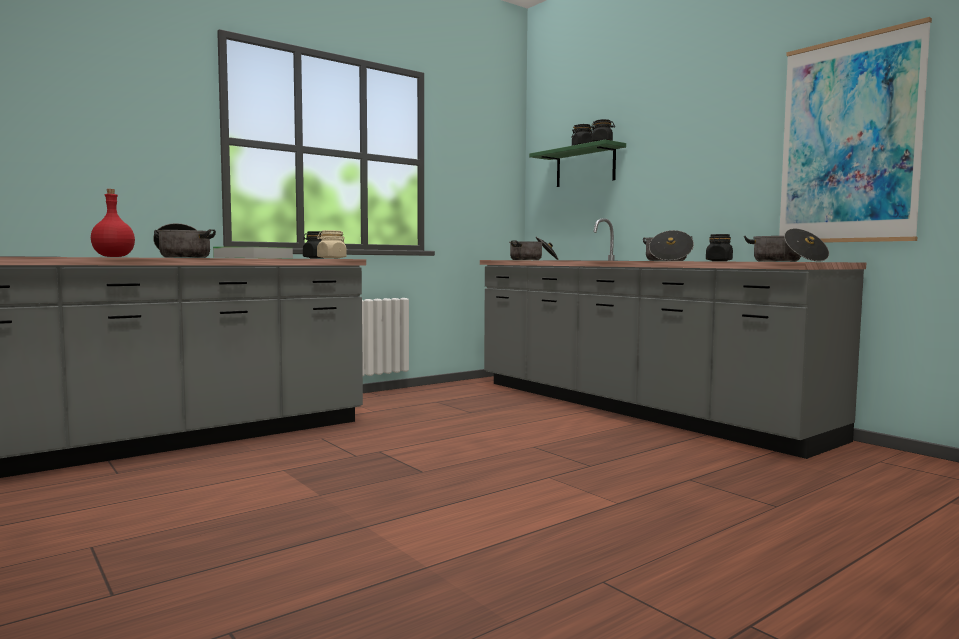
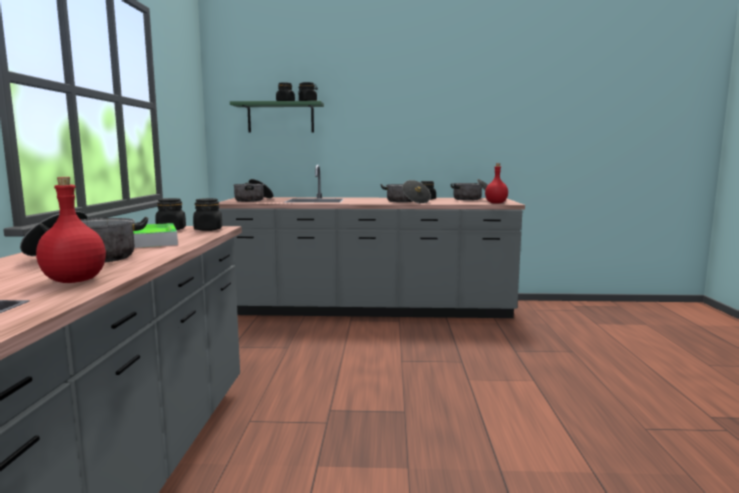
camera: 50 degrees left, 5 degrees up
beige jar [317,230,347,259] -> black jar [193,198,222,231]
picture [779,17,932,243] -> none
none -> red bottle [485,163,508,204]

